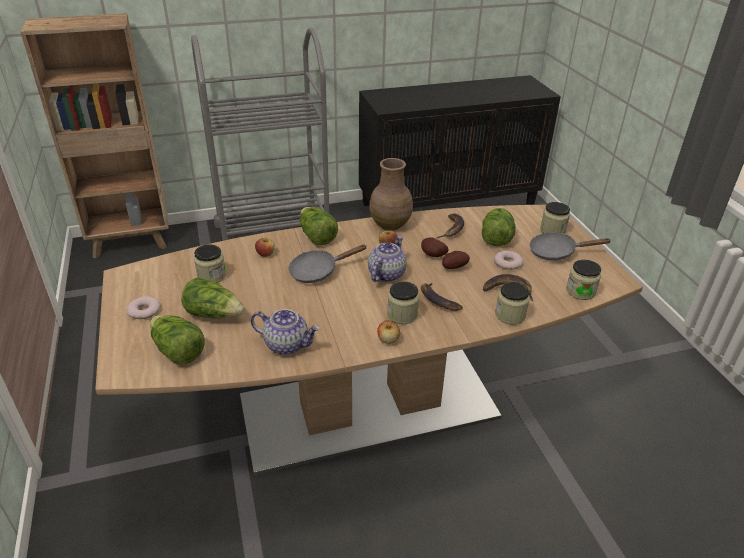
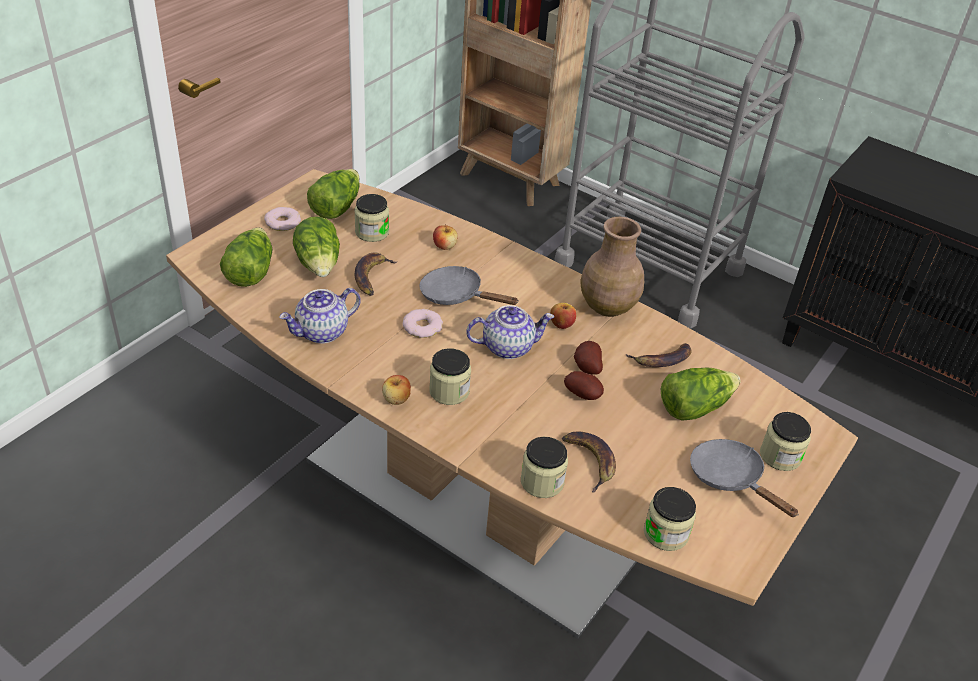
camera: 50 degrees right, 5 degrees up
teapot [251,309,320,355] -> teapot turned 75 degrees clockwise [279,288,361,344]
lettuce [300,207,338,245] -> lettuce moved to [307,169,360,219]
banana [421,283,463,311] -> banana moved to [354,252,398,296]
donut [494,250,523,270] -> donut moved to [402,309,443,338]

